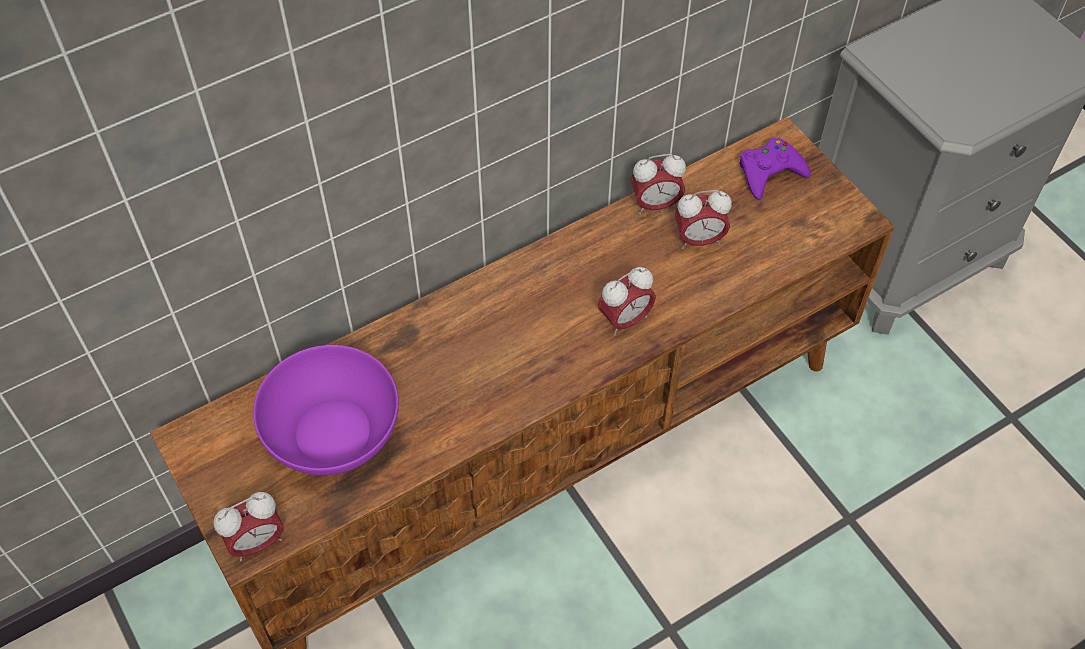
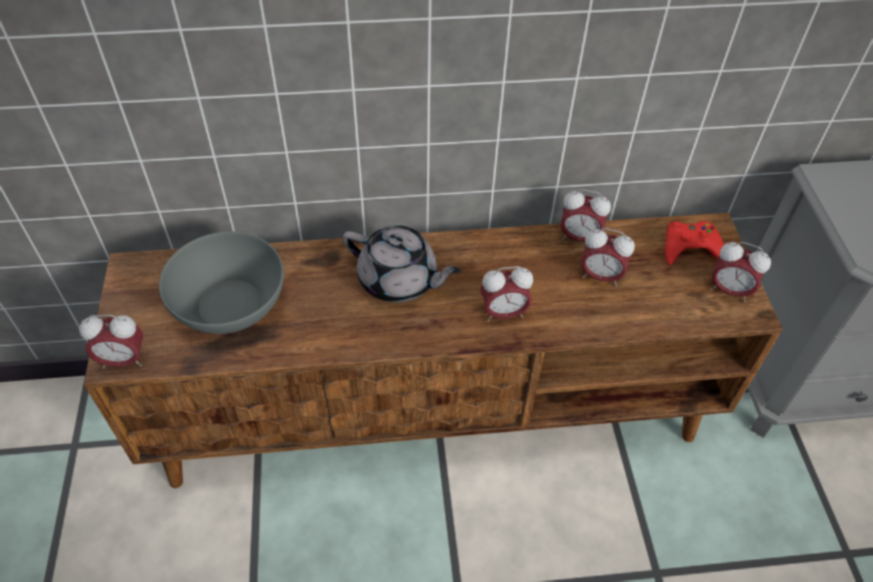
camera: 25 degrees right, 5 degrees down
purple bowl [253,345,399,475] -> grey bowl [159,231,284,334]
purple game controller [739,138,811,200] -> red game controller [665,221,724,265]
none -> grey teapot [343,225,461,303]
none -> alarm clock [711,242,771,302]

